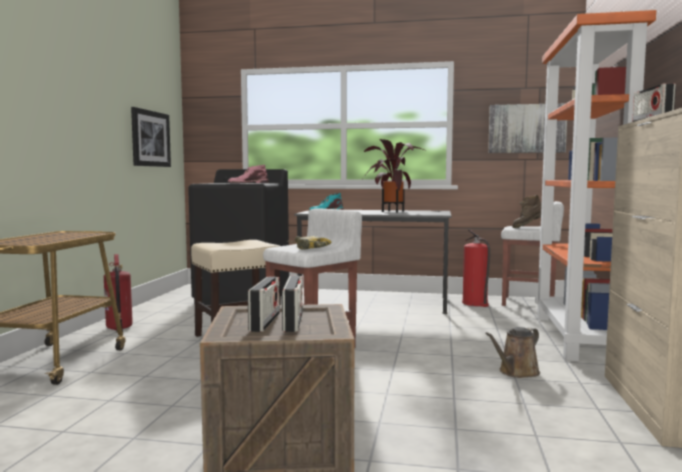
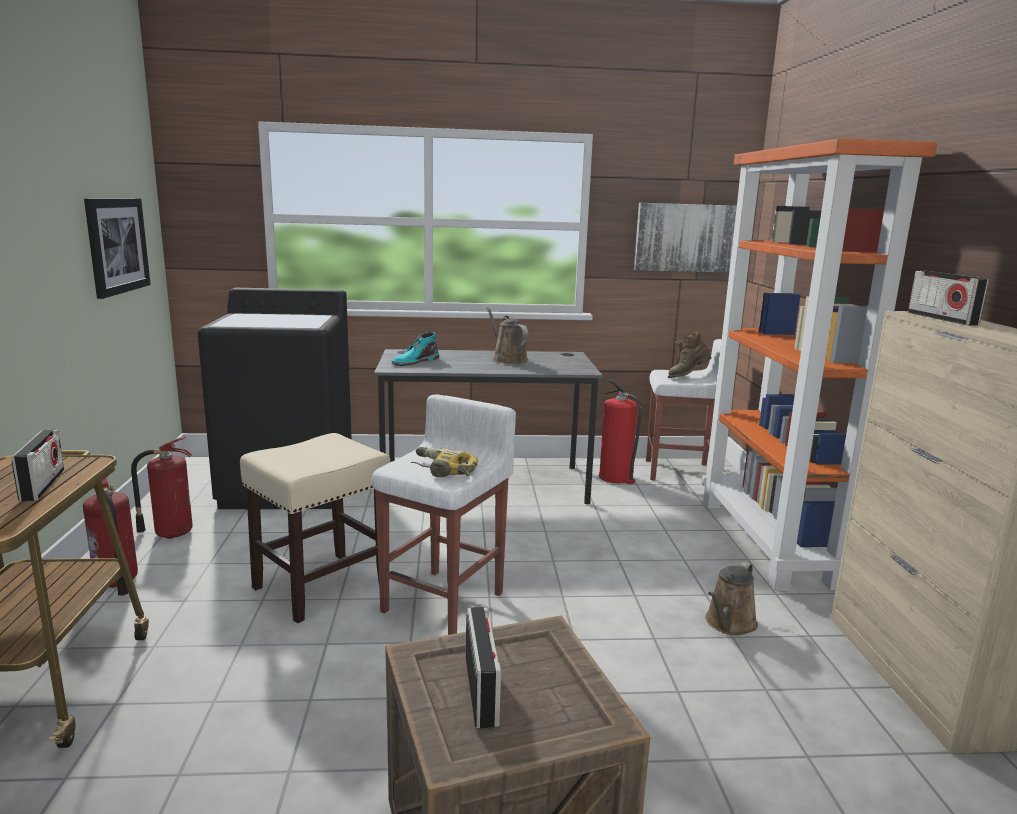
camera: 15 degrees left, 10 degrees up
pink boot [228,165,268,184] -> none
radio [282,276,303,332] -> radio moved to [12,429,64,502]
potted plant [361,139,424,212] -> brown watering can [486,307,528,364]
none -> fire extinguisher [131,436,193,539]

